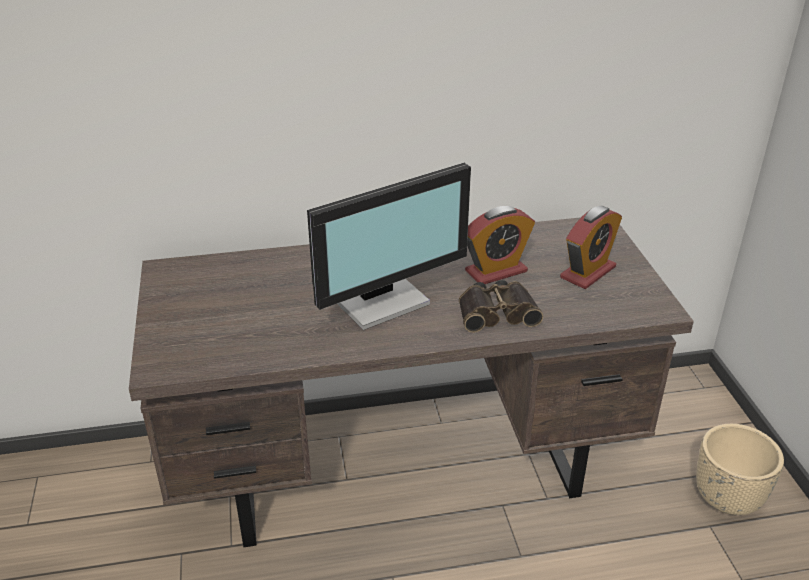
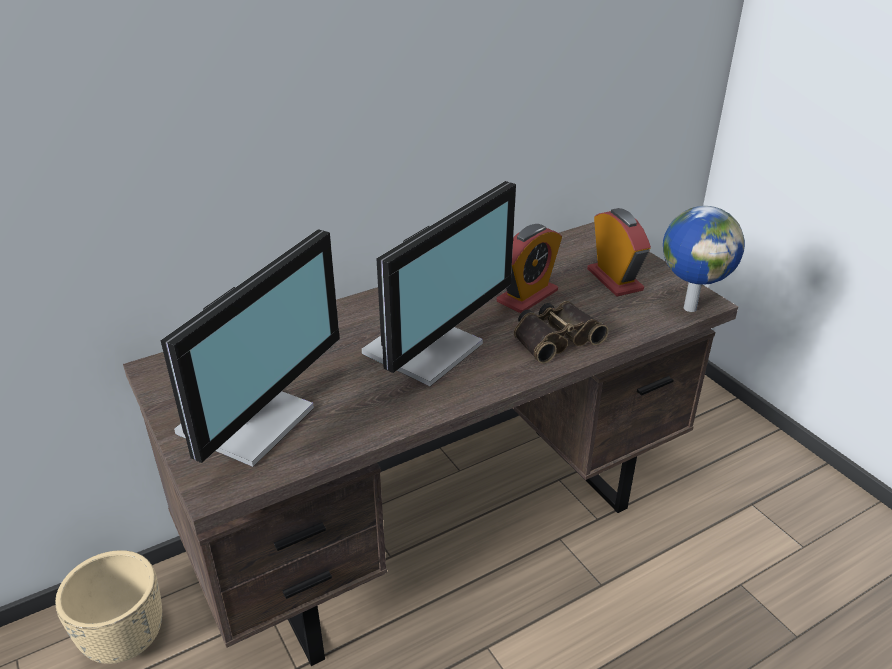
camera: 20 degrees left, 0 degrees up
alarm clock [560,206,622,289] -> alarm clock turned 45 degrees counterclockwise [587,208,651,296]
beige planter [696,424,784,515] -> beige planter moved to [55,550,162,664]
none -> monitor [160,229,340,467]
none -> globe [663,206,745,312]

